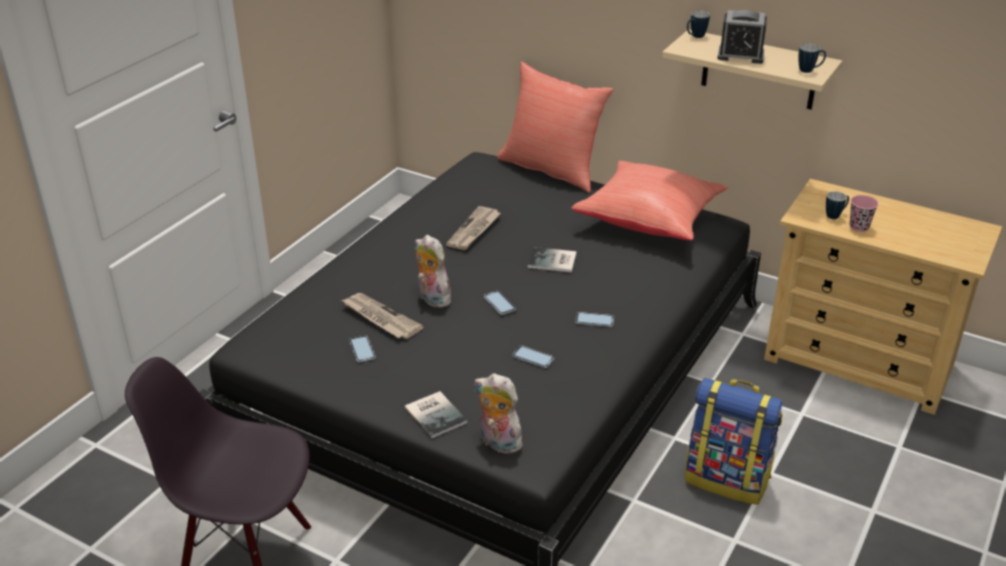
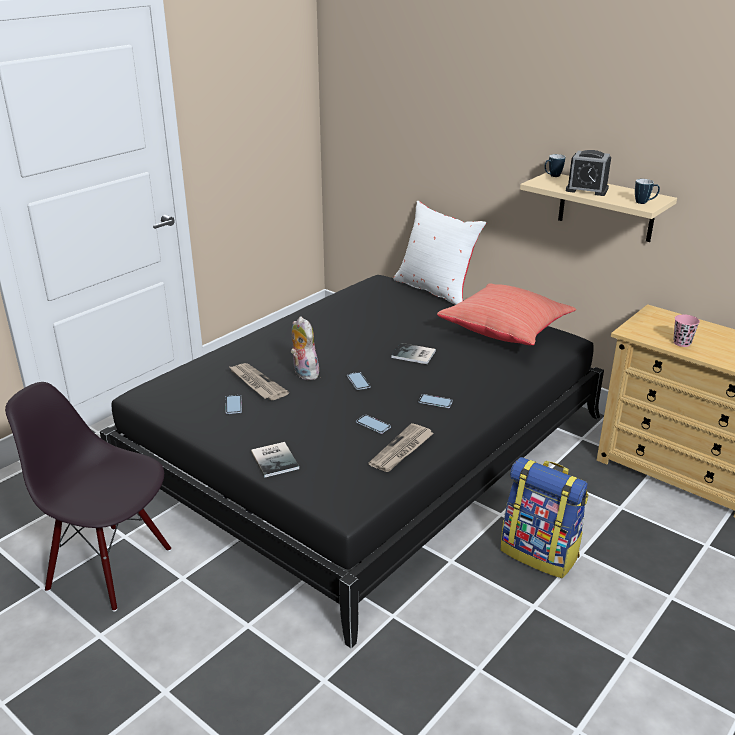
camera: 10 degrees right, 5 degrees down
newspaper [446,206,501,250] -> newspaper moved to [369,423,434,472]
plush toy [474,373,522,454] -> none
red pillow [497,62,614,193] -> white pillow [393,201,486,305]
mug [826,191,849,219] -> none

